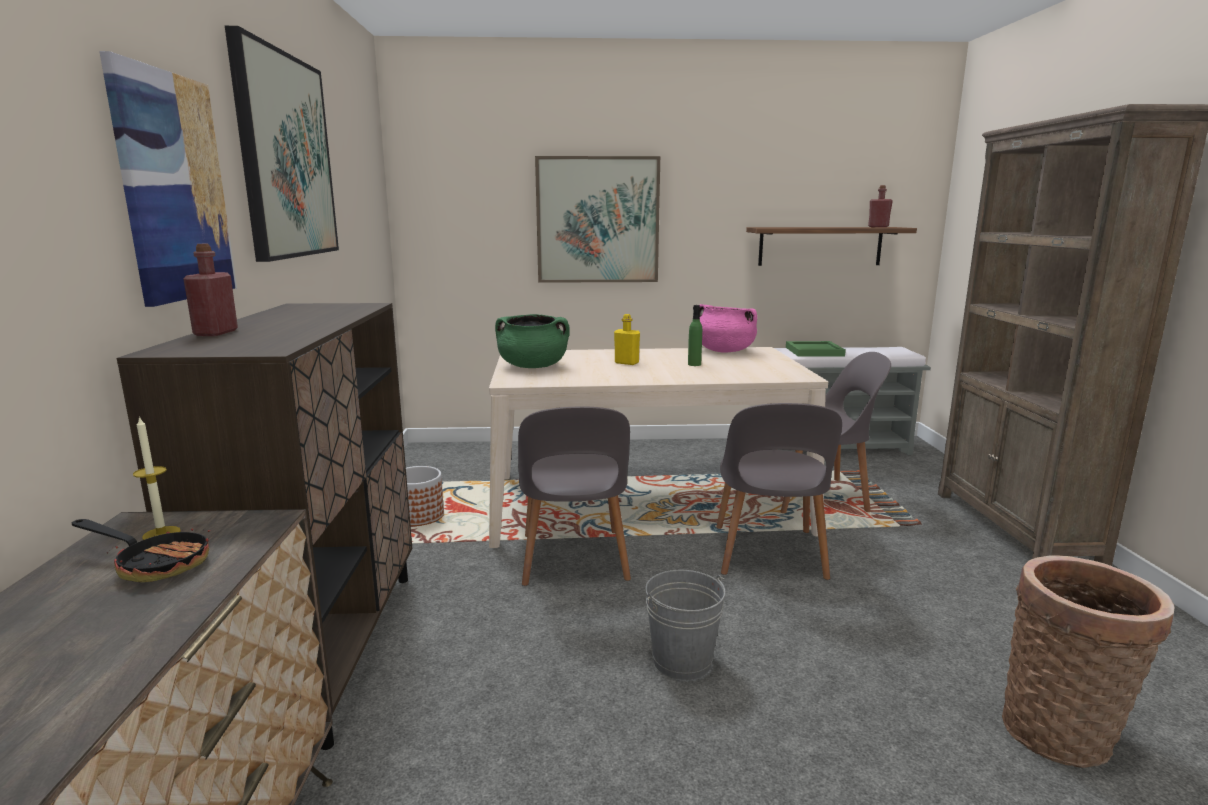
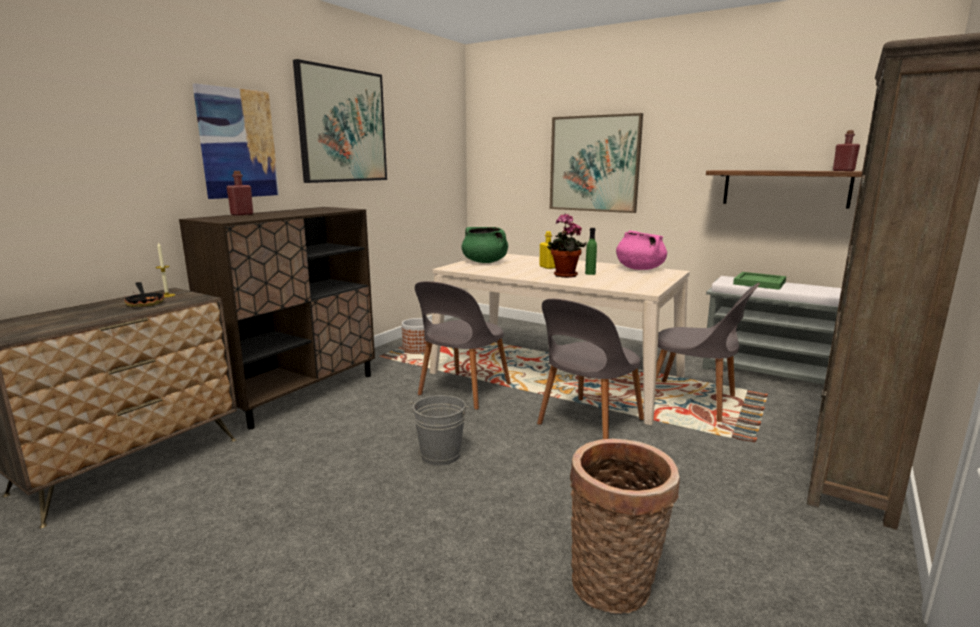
camera: 35 degrees right, 0 degrees up
none -> potted plant [547,214,587,278]

